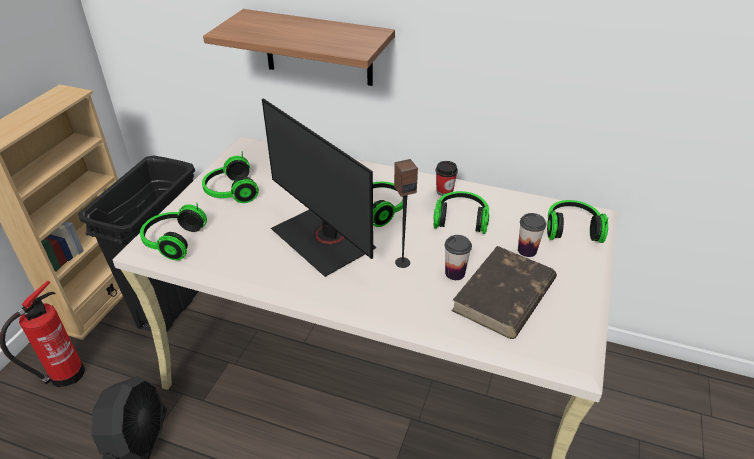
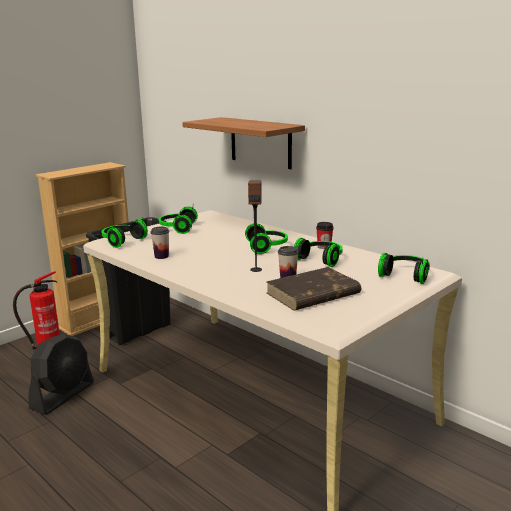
camera: 25 degrees right, 20 degrees down
monitor [262,98,377,277] -> none
cup [518,213,546,257] -> cup moved to [150,227,169,259]

